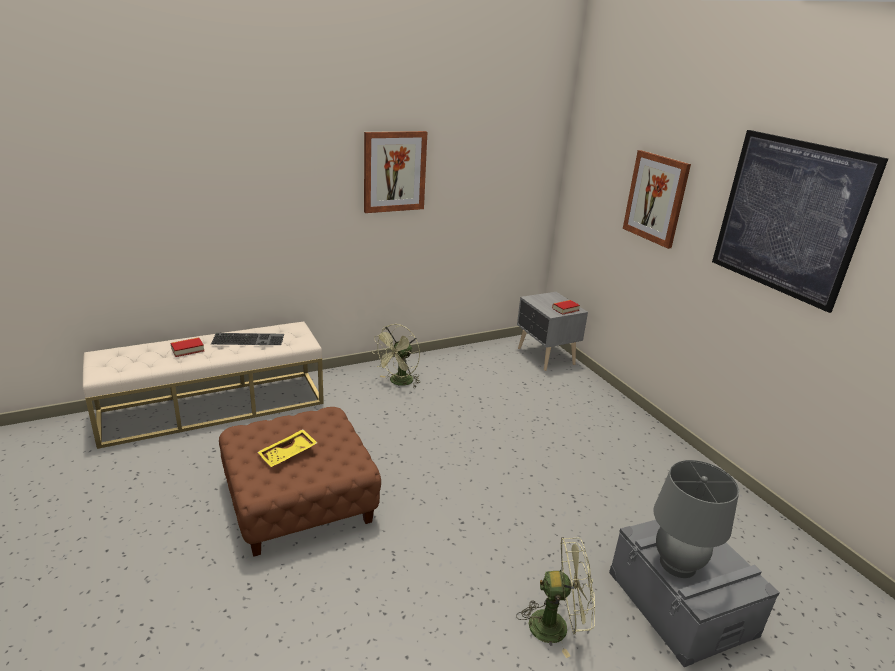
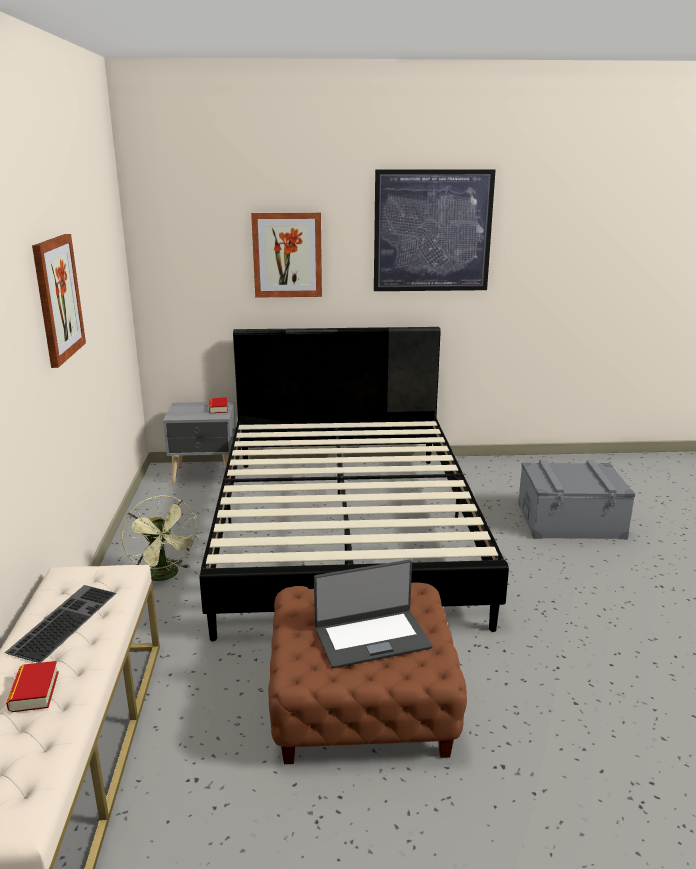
camera: 65 degrees left, 5 degrees down
yellow tray [257,429,317,467] -> laptop [314,560,433,669]
green fan [516,537,595,658] -> none
grey table lamp [653,460,739,578] -> none
none -> black bed [199,327,509,641]

